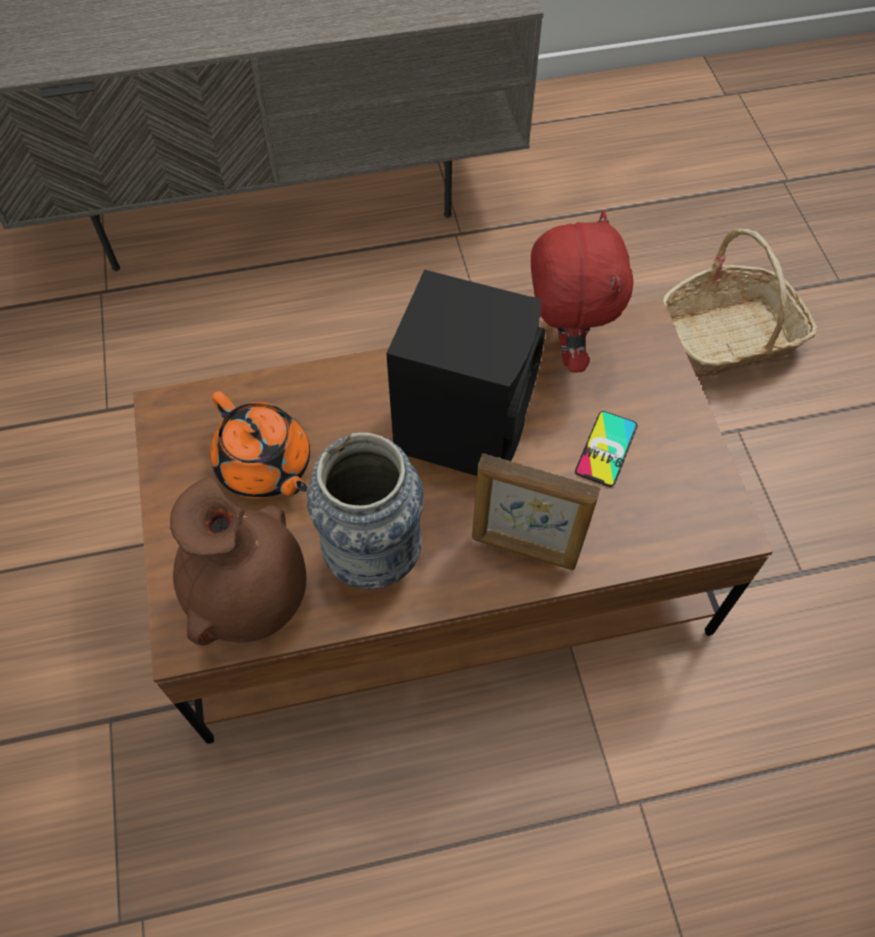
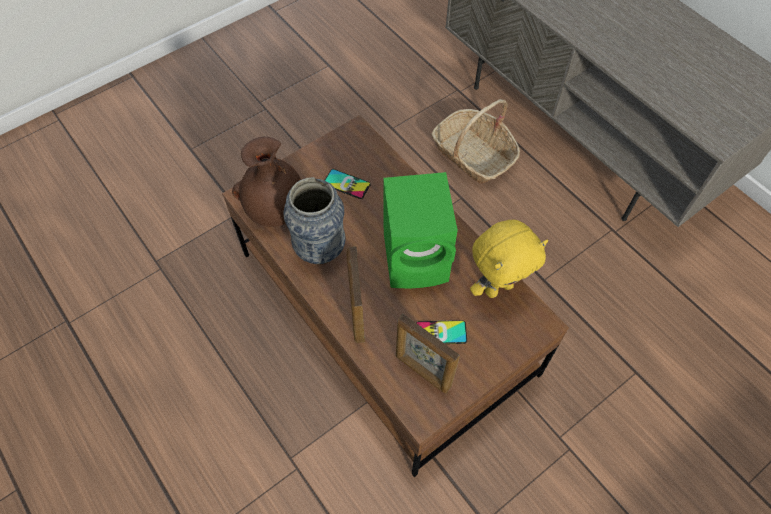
camera: 65 degrees right, 0 degrees up
orange teapot [211,391,310,499] -> phone [324,169,371,199]
black speaker [386,270,546,476] -> green speaker [383,172,458,288]
red plush toy [531,210,634,373] -> yellow plush toy [470,220,548,298]
basket [662,229,817,377] -> basket moved to [431,99,520,184]
none -> picture frame [396,314,460,393]

